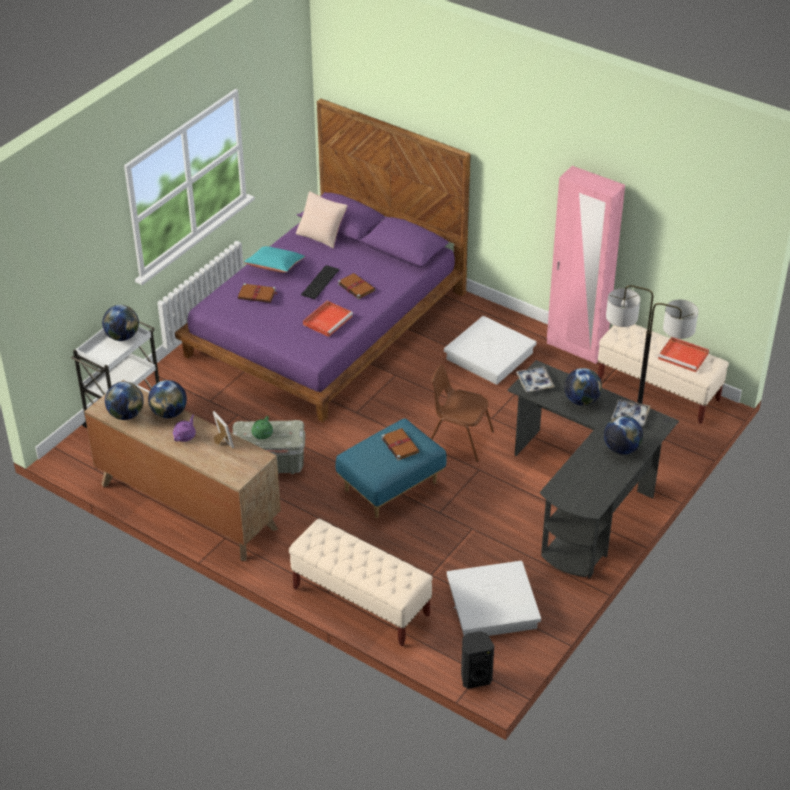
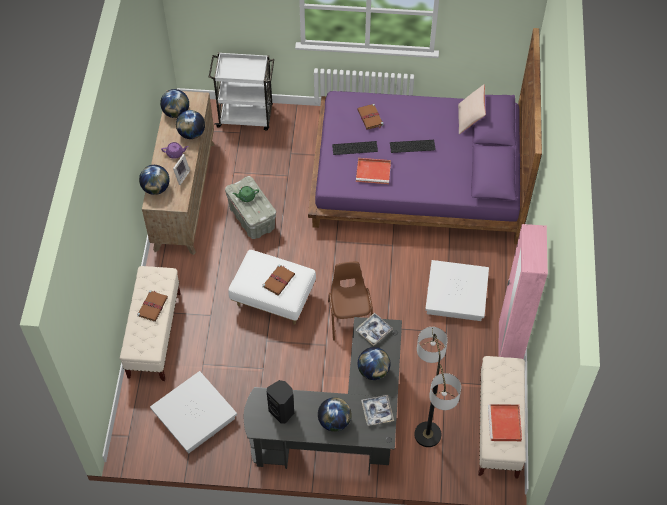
camera: 60 degrees right, 15 degrees up
globe [102,305,139,341] -> globe moved to [139,165,170,195]
turquoise pillow [244,246,305,273] -> none
blue ottoman [335,418,447,518] -> white ottoman [228,250,316,325]
brown book [338,273,375,300] -> brown book moved to [137,290,168,322]
black speaker [461,631,494,689] -> black speaker moved to [267,380,294,424]
none -> keyboard [332,141,378,155]

